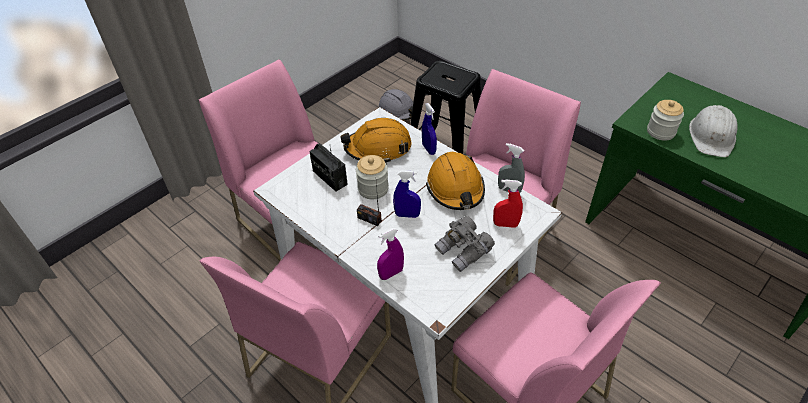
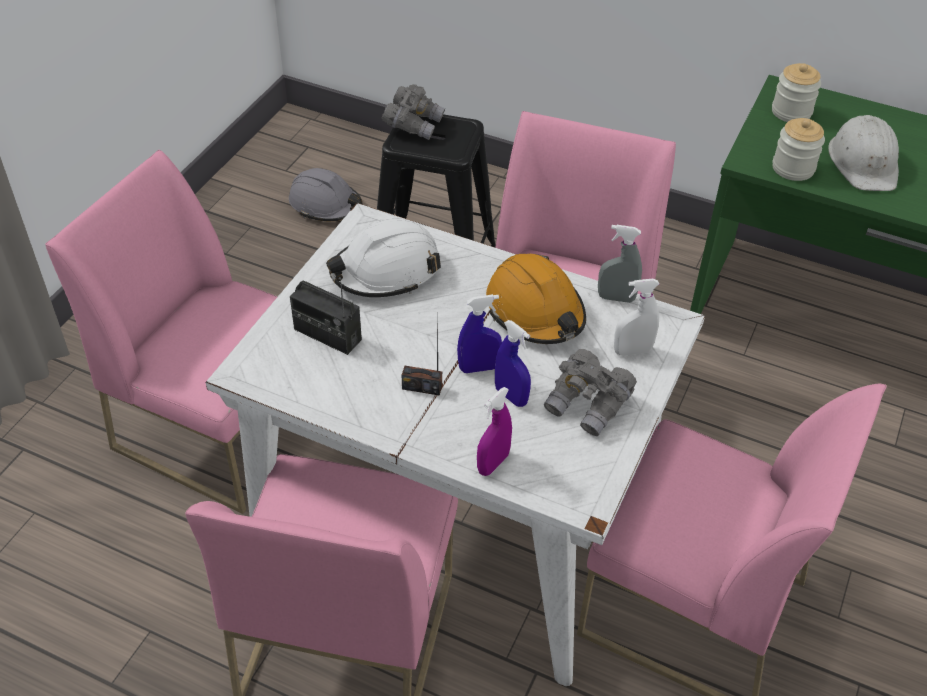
camera: 20 degrees left, 0 degrees up
orange hard hat [340,118,412,164] -> white hard hat [326,219,441,297]
jar [356,155,389,200] -> jar moved to [772,63,821,122]
blue spray bottle [422,103,437,155] -> blue spray bottle moved to [495,320,531,407]
red spray bottle [493,179,523,228] -> white spray bottle [614,278,659,356]
none -> grey binoculars [382,84,445,140]

